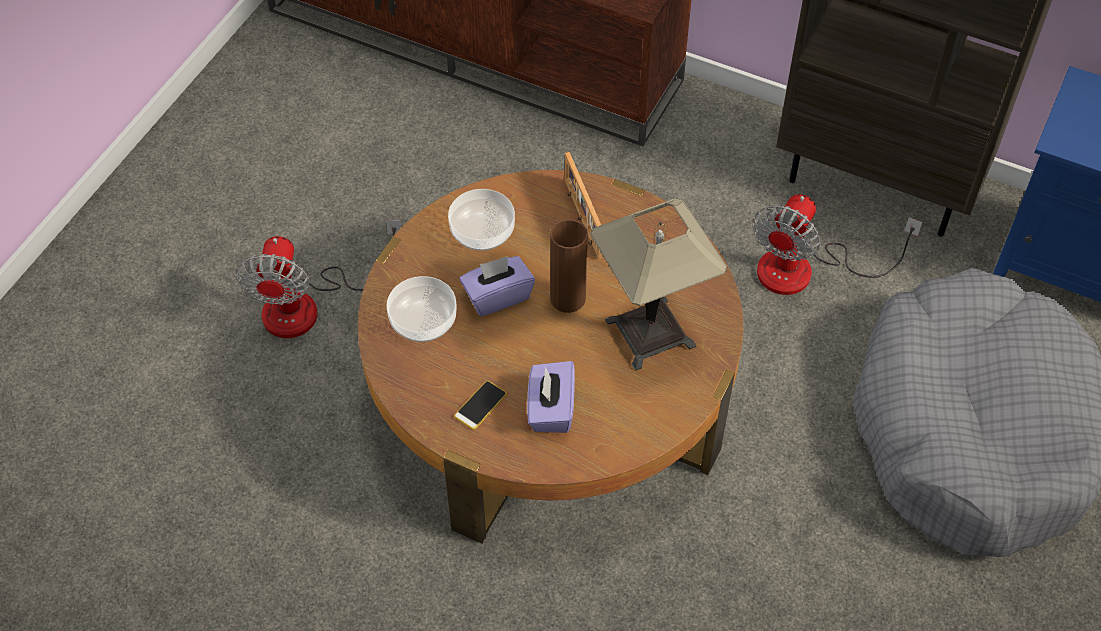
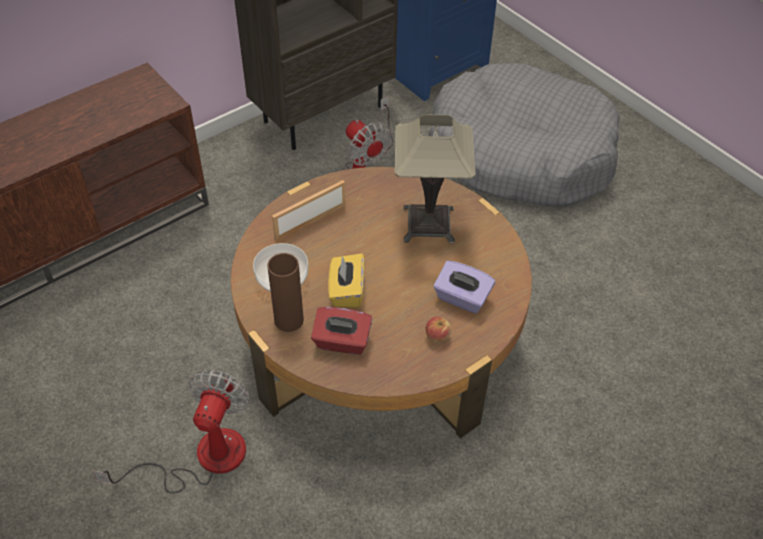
camera: 65 degrees left, 5 degrees down
fan [236,220,401,338] -> fan turned 105 degrees counterclockwise [92,370,250,493]
bowl [386,276,457,342] -> red tissue box [311,307,372,355]
phone [454,381,507,430] -> apple [426,317,451,343]
purple tissue box [460,256,535,316] -> yellow tissue box [328,254,365,308]
brown vase [550,219,588,313] -> brown vase moved to [267,253,304,332]
picture frame [565,152,603,260] -> picture frame turned 135 degrees clockwise [272,180,346,241]

